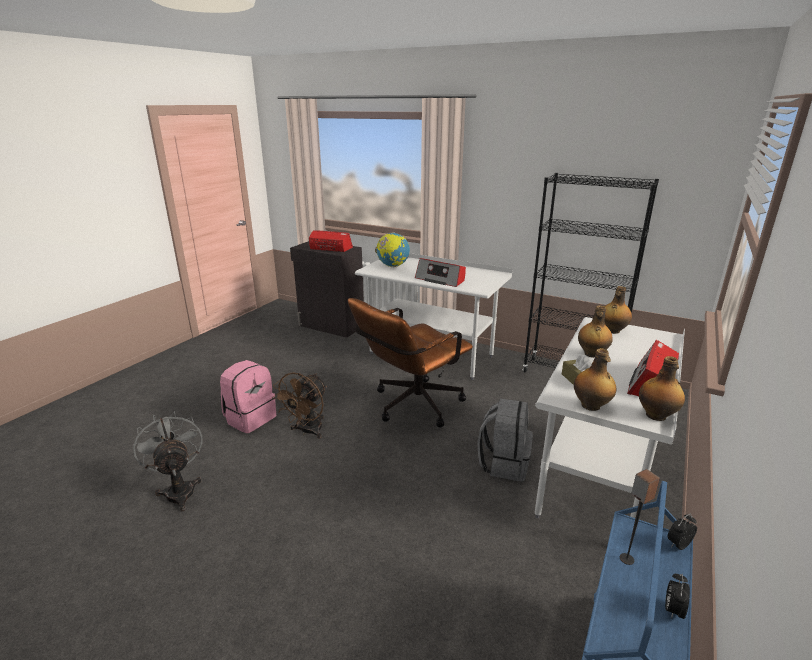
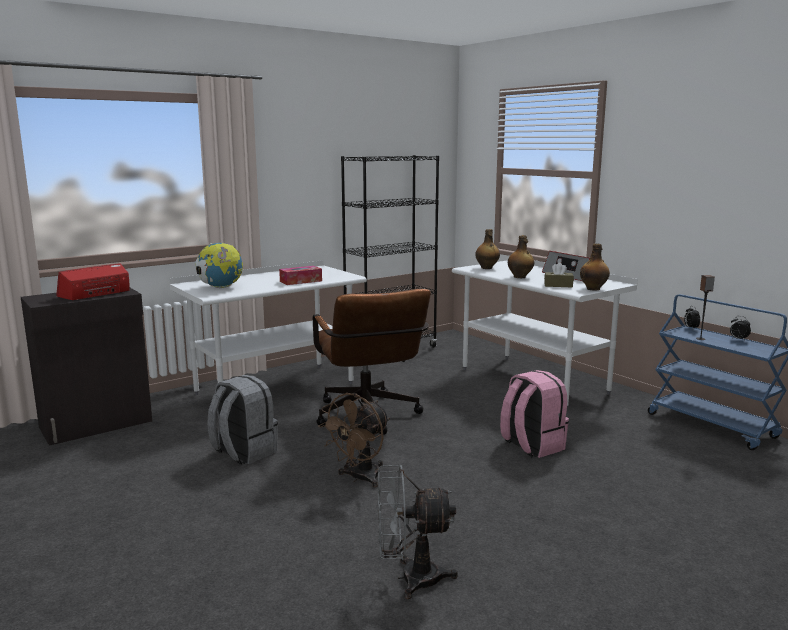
camera: 65 degrees left, 10 degrees down
pink backpack [220,360,276,433] -> pink backpack moved to [500,370,569,458]
brown fan [272,372,327,439] -> brown fan turned 75 degrees clockwise [318,393,390,488]
radio [415,258,466,287] -> tissue box [279,266,322,285]
grey backpack [477,398,533,481] -> grey backpack moved to [207,375,278,465]
bottle [639,356,685,421] -> none

